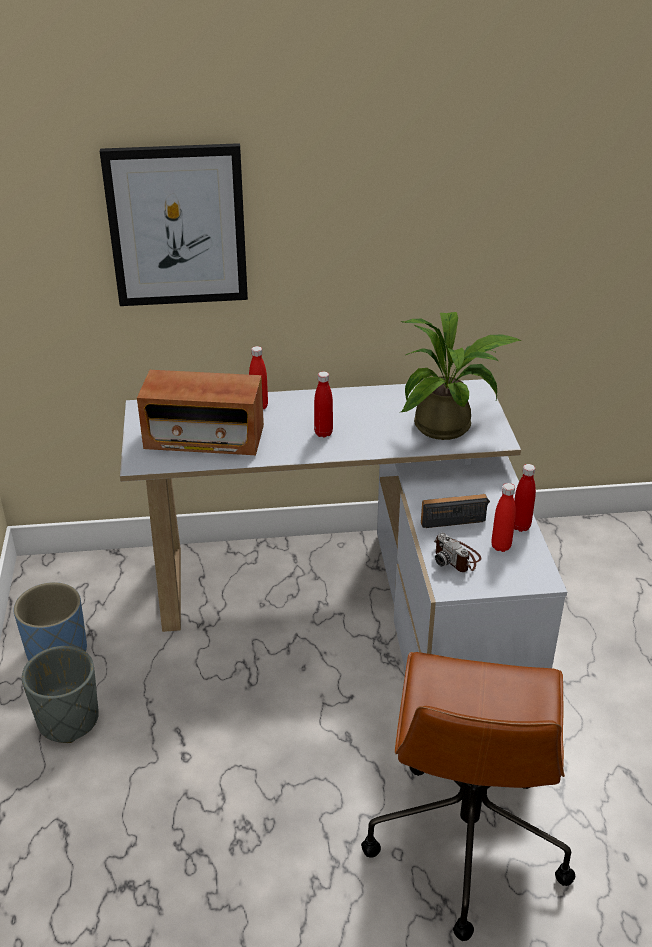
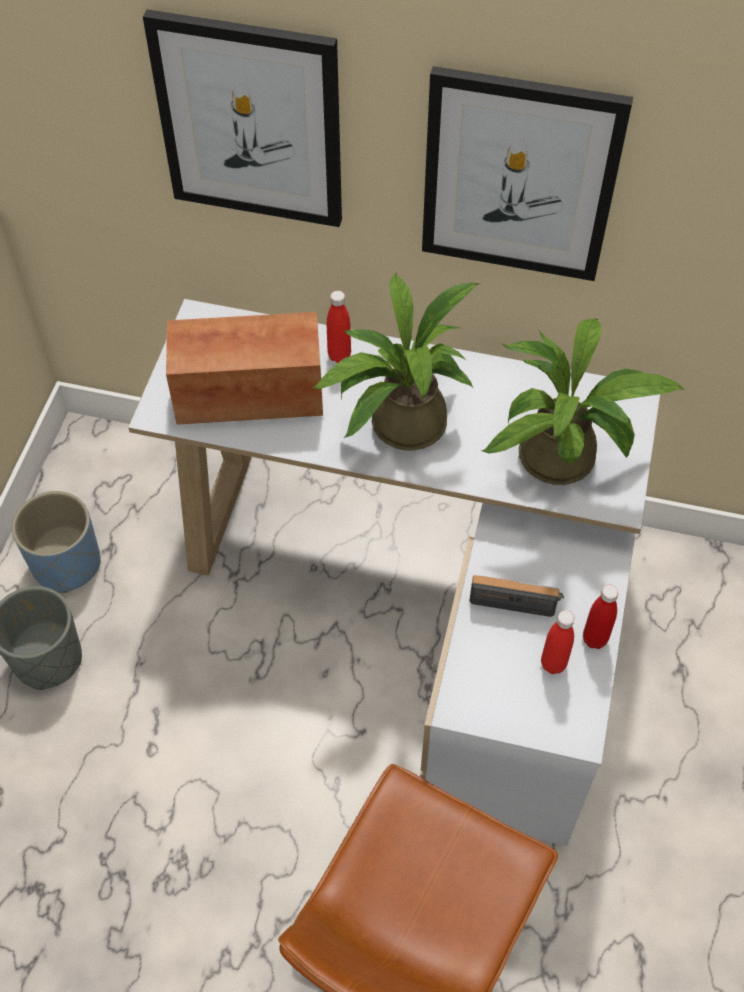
camera: 20 degrees right, 20 degrees up
radio [137,370,264,455] -> radio turned 150 degrees clockwise [166,312,323,425]
red bottle [314,371,333,438] -> potted plant [312,273,480,451]
camera [434,533,481,572] -> none
none -> picture [422,66,633,281]

